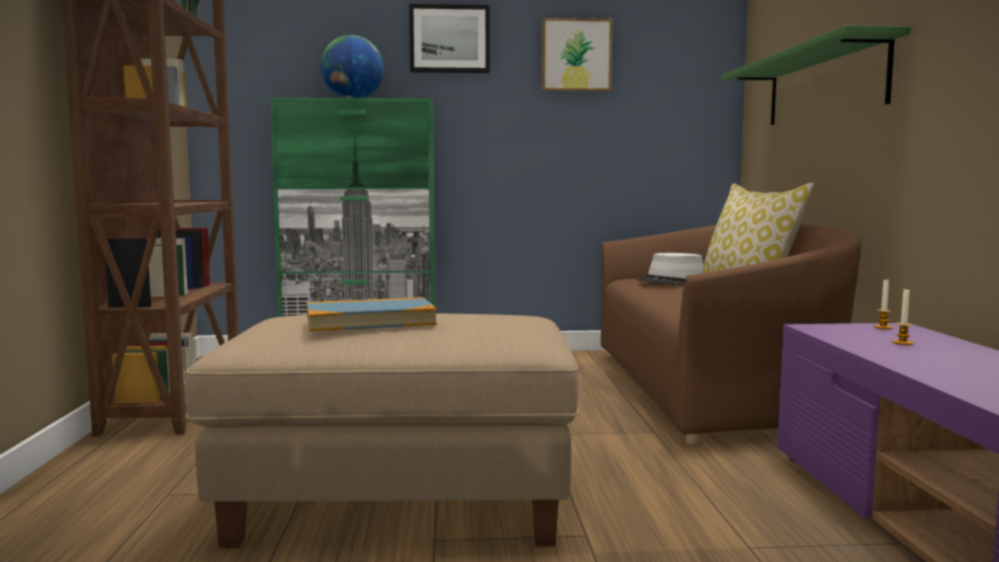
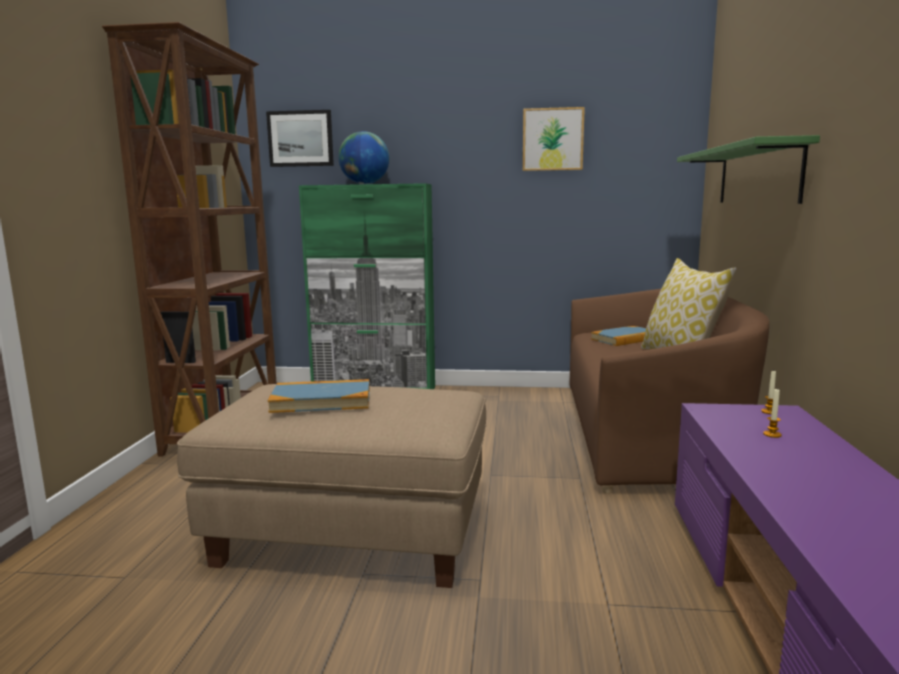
camera: 10 degrees right, 5 degrees up
picture [409,4,490,73] -> picture moved to [266,110,334,167]
grey hat [637,253,704,286] -> book [591,326,646,346]

